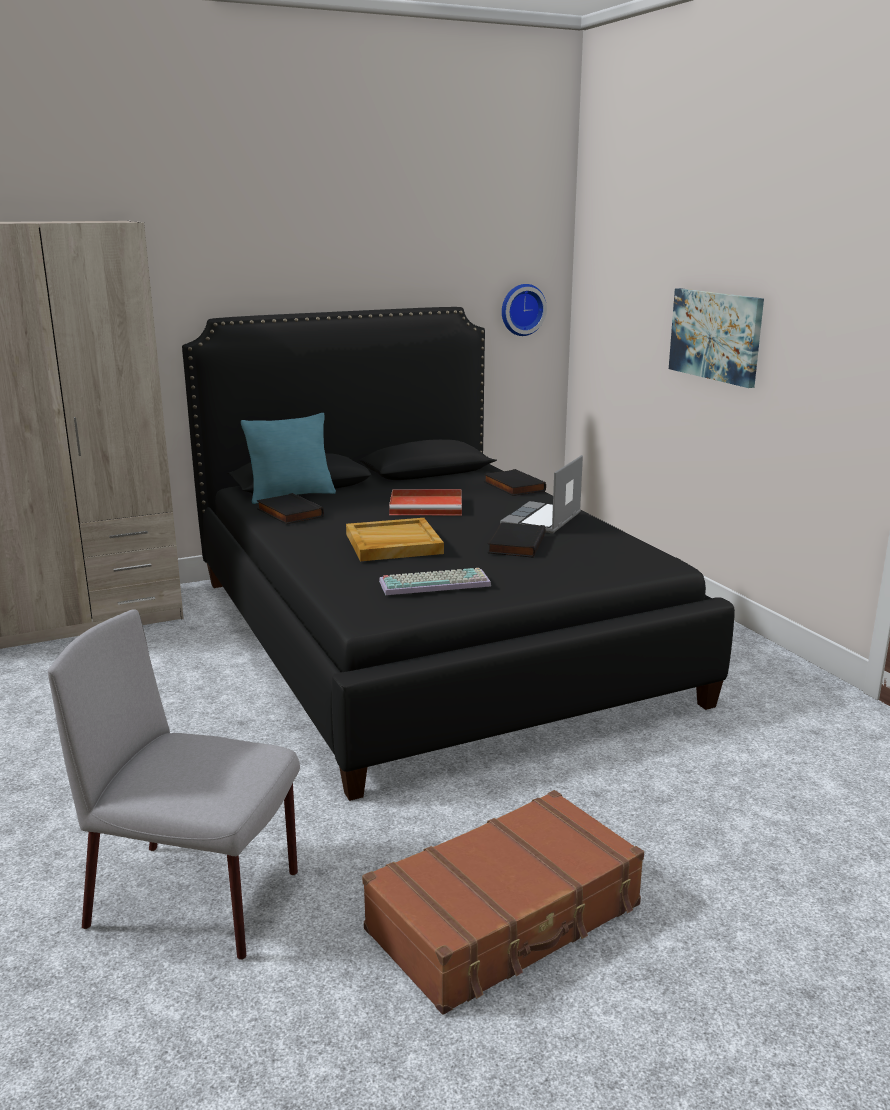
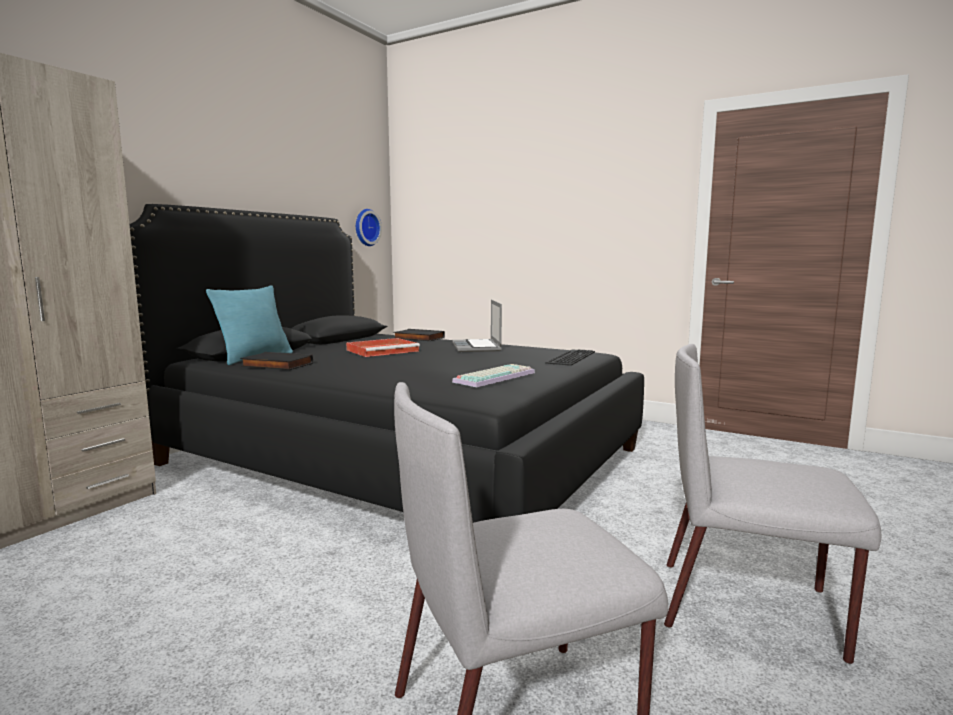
camera: 35 degrees left, 10 degrees down
beige tray [346,518,444,561] -> none
brown suitcase [362,790,644,1015] -> grey chair [664,344,881,664]
black book [488,522,546,558] -> none
picture [669,288,764,388] -> none
none -> keyboard [545,349,595,366]

